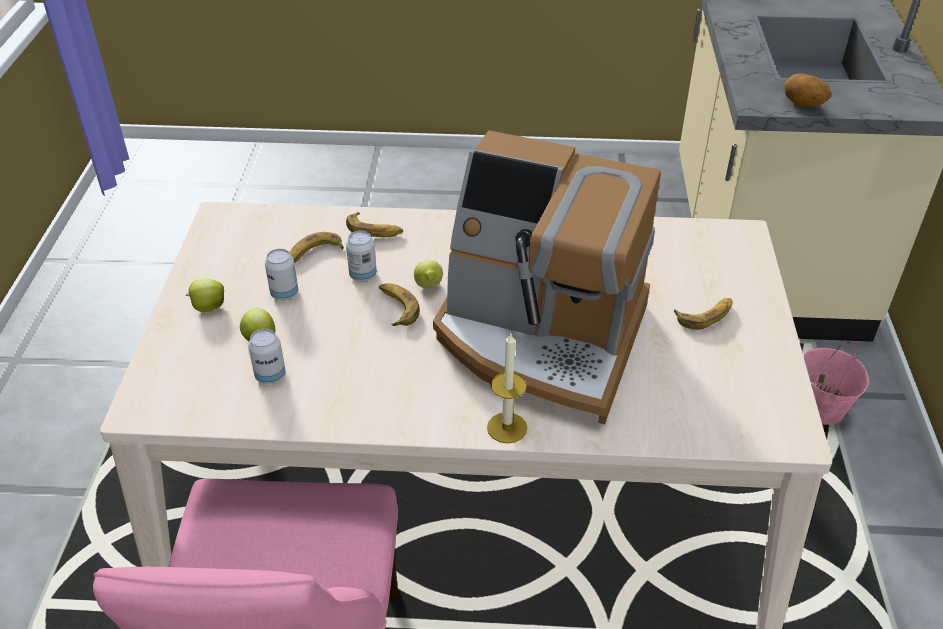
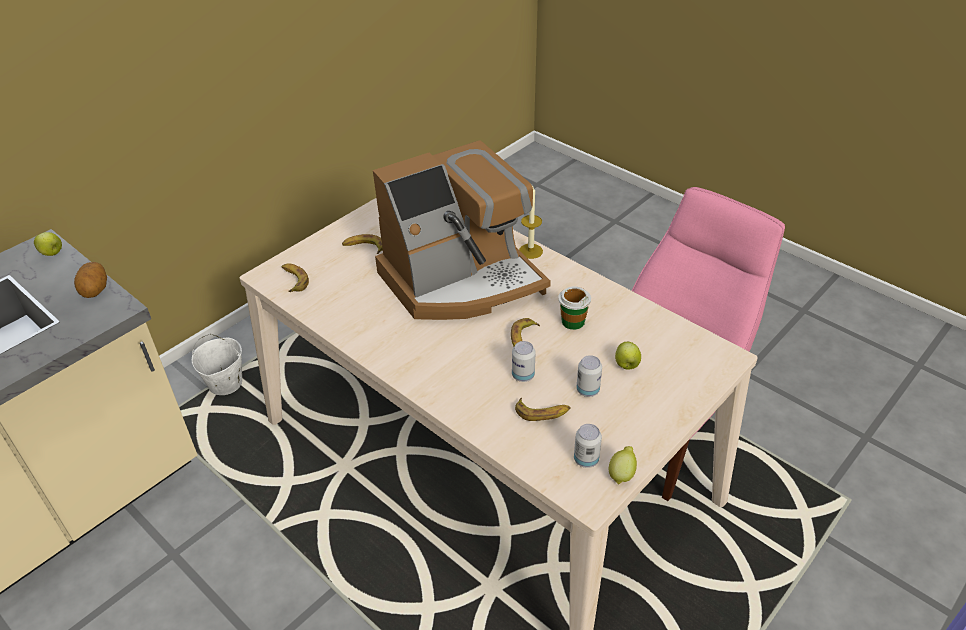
camera: 140 degrees left, 0 degrees up
apple [186,278,224,312] -> apple moved to [34,232,62,256]
can [248,329,286,384] -> can moved to [574,424,602,468]
banana [346,212,403,237] -> banana moved to [281,263,309,292]
lemon [414,260,443,289] -> lemon moved to [609,446,637,485]
coffee machine [433,130,661,425] -> coffee machine turned 90 degrees clockwise [373,140,551,320]
pink bucket [803,342,869,425] -> white bucket [191,334,242,395]
none -> cup [558,286,591,330]

